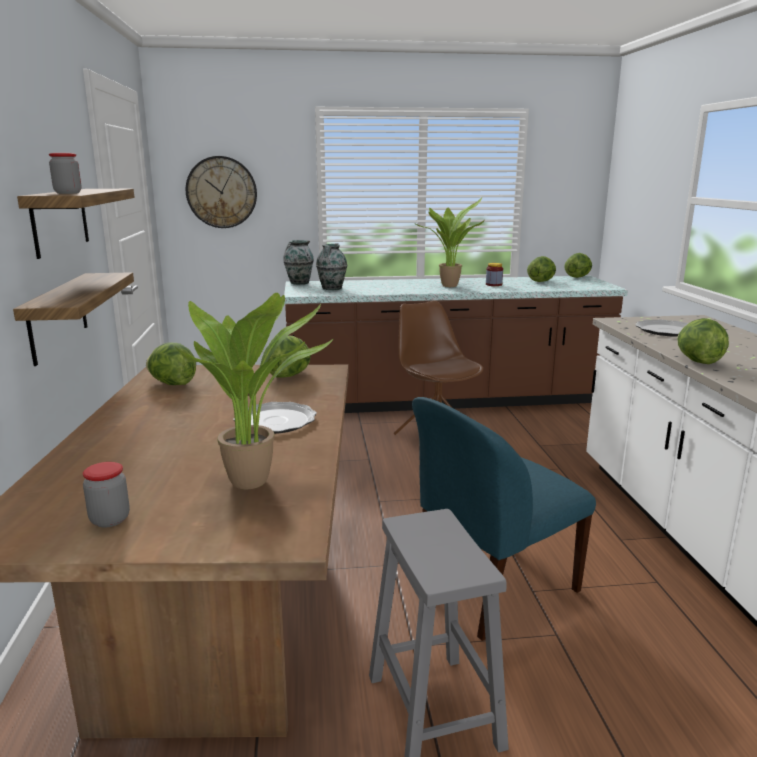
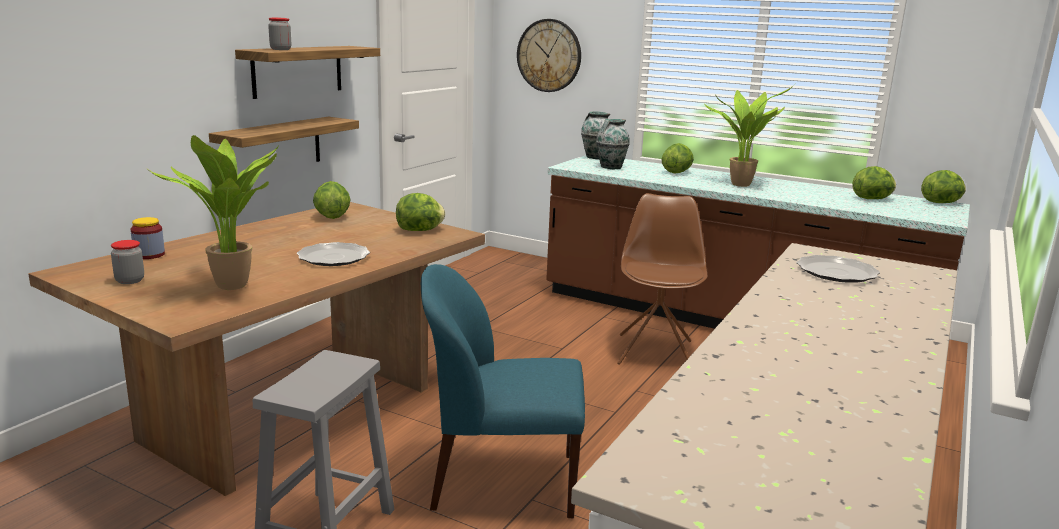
camera: 35 degrees right, 0 degrees up
jar [486,263,503,286] -> jar moved to [130,217,165,259]
lettuce [677,318,729,364] -> lettuce moved to [661,143,694,173]

